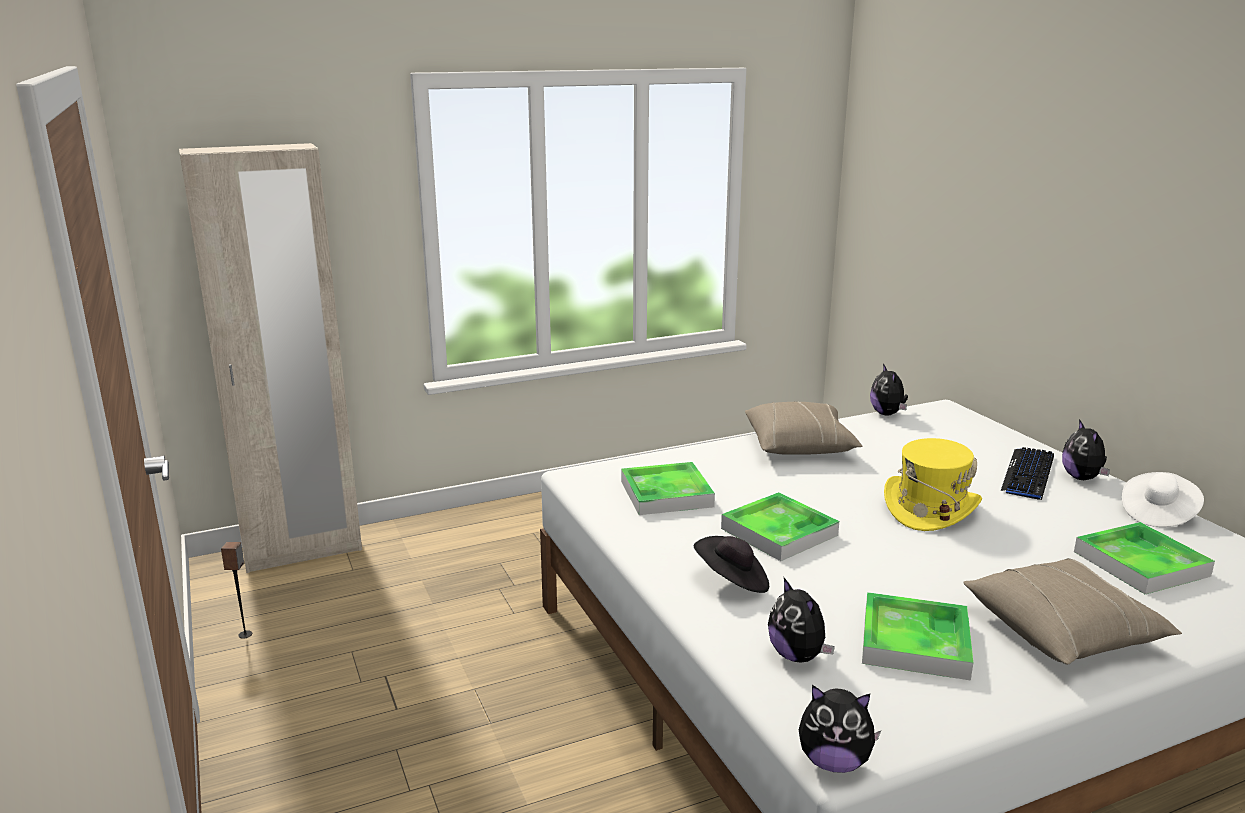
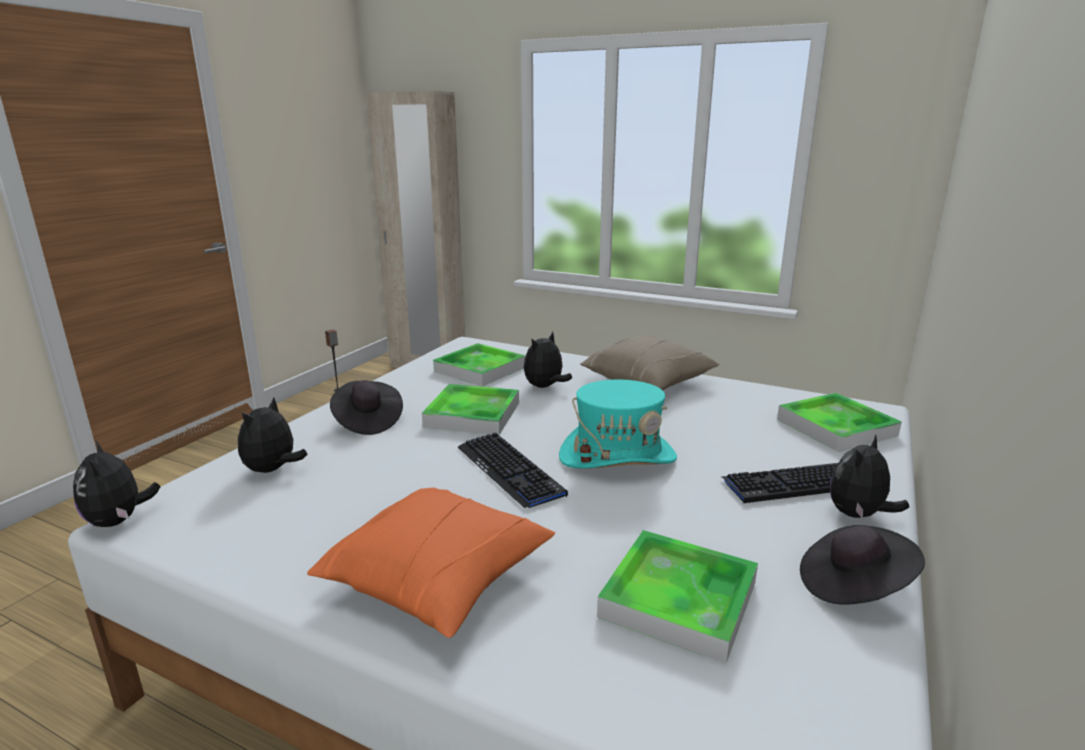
camera: 50 degrees right, 0 degrees up
tray [862,592,973,681] -> tray moved to [777,393,902,452]
plush toy [870,364,908,416] -> plush toy moved to [524,332,572,388]
yellow hat [884,438,982,531] -> turquoise hat [559,380,677,468]
beige pillow [963,558,1182,665] -> orange pillow [307,488,555,638]
white hat [1122,472,1204,527] -> black hat [800,525,925,605]
none -> keyboard [457,433,568,508]

